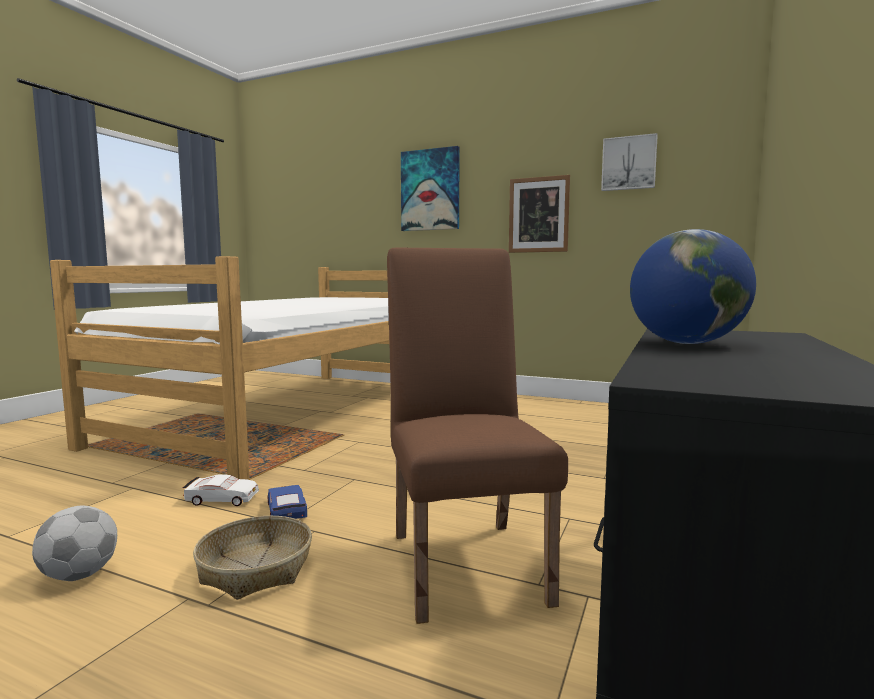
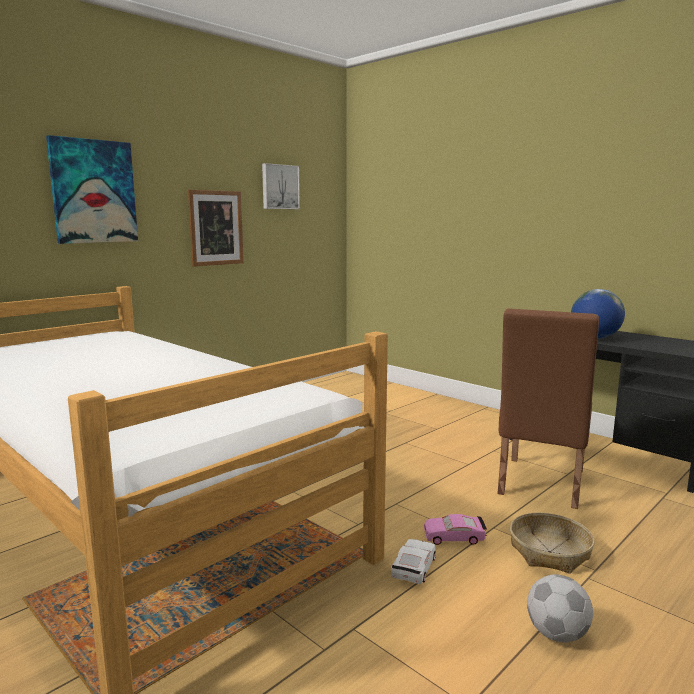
camera: 70 degrees left, 5 degrees up
blue toy car [268,485,307,519] -> pink toy car [424,514,487,545]
brown chair [387,247,568,624] -> brown chair turned 75 degrees counterclockwise [497,308,599,509]

